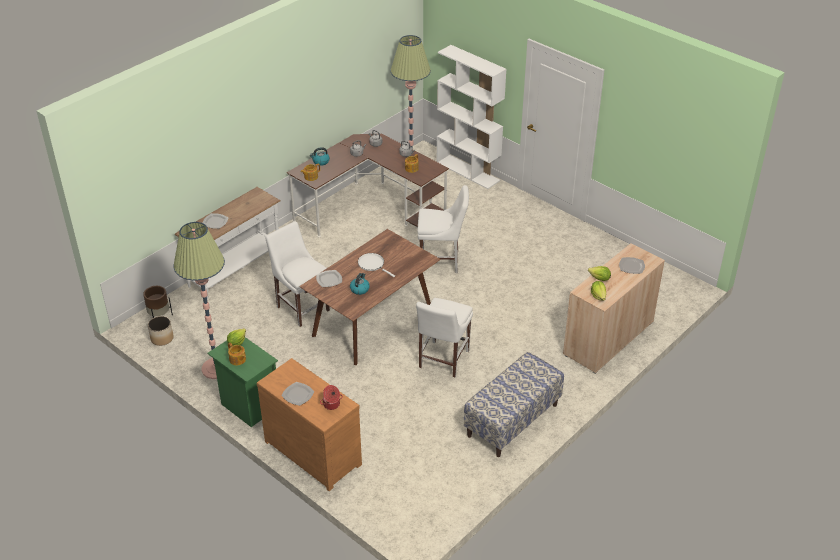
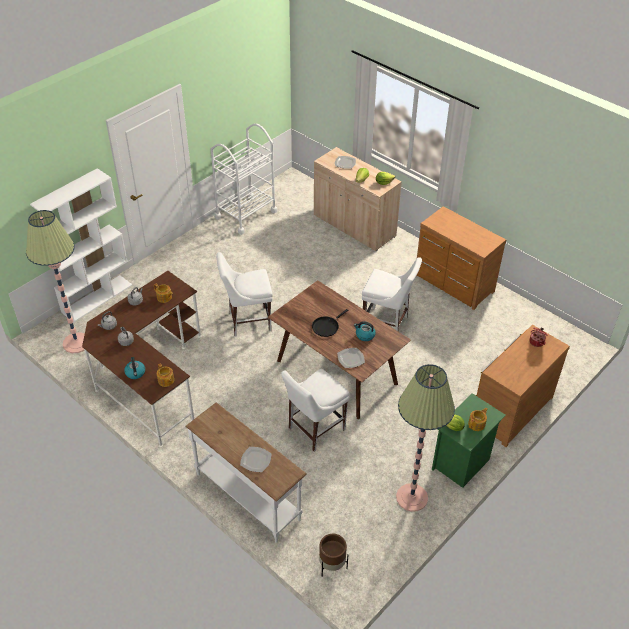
camera: 90 degrees left, 5 degrees up
planter [148,316,174,346] -> none
plate [281,382,314,406] -> none
white frying pan [358,253,395,277] -> black frying pan [312,309,348,337]
white chair [417,185,469,273] -> white chair turned 105 degrees counterclockwise [216,252,273,336]
bench [464,352,564,457] -> brown dresser [417,206,506,310]
none -> white cart [211,123,277,235]

